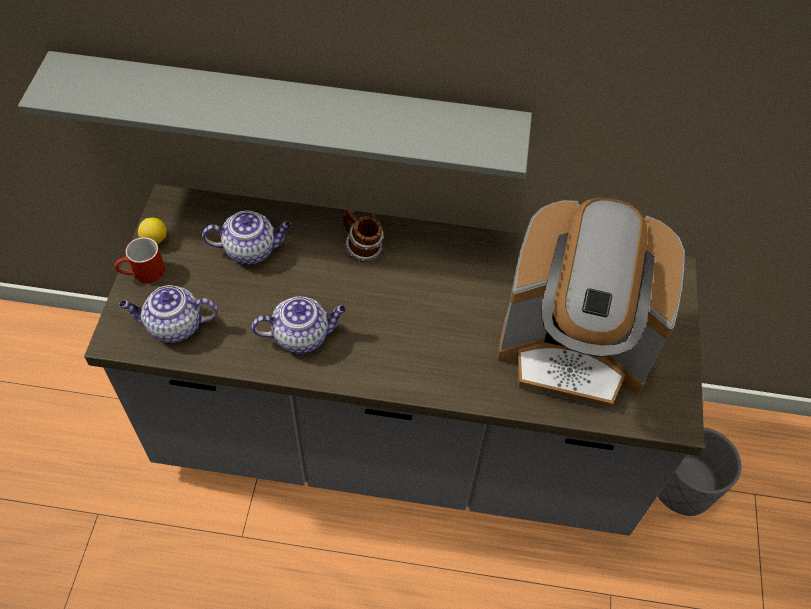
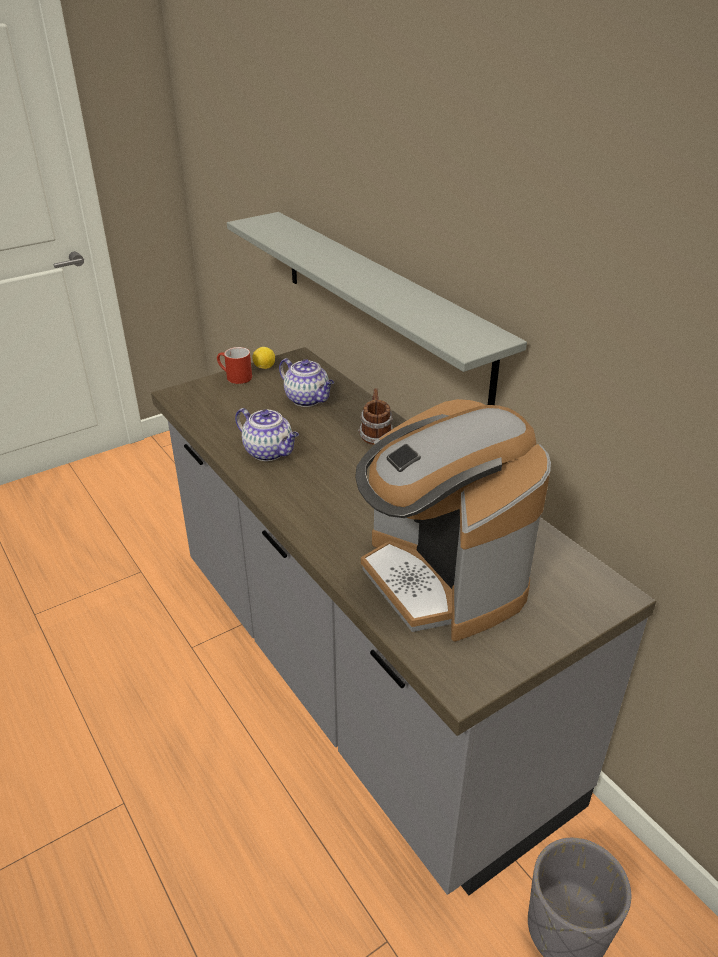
camera: 50 degrees right, 20 degrees down
teapot [119,285,218,343] -> none

